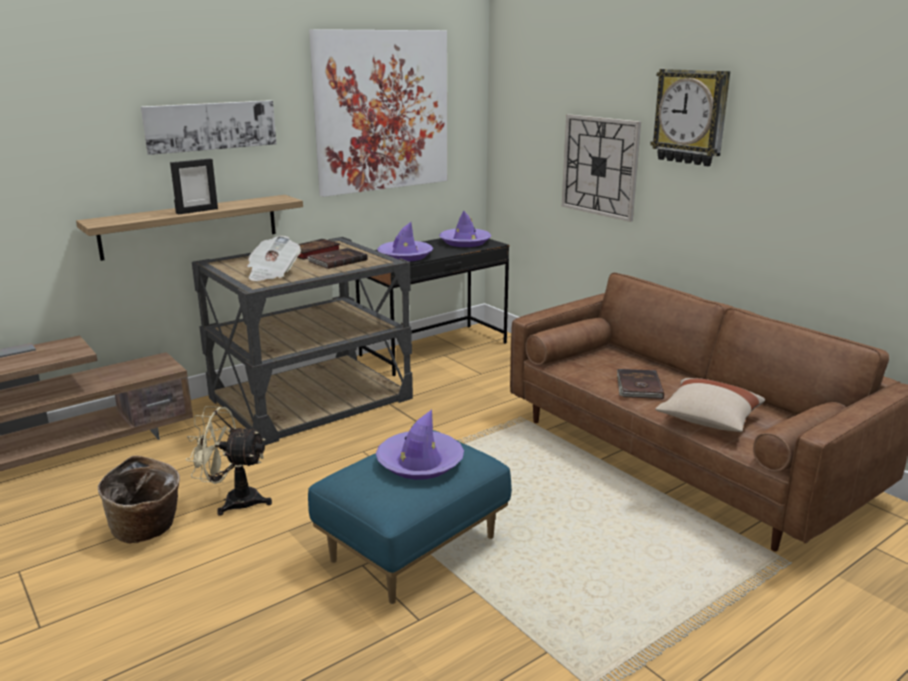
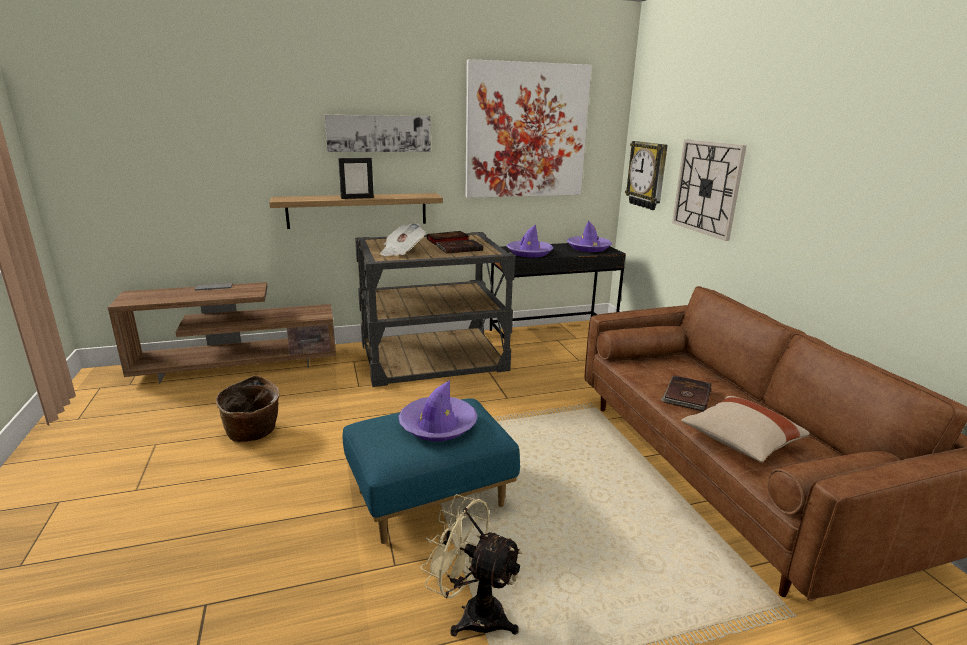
camera: 20 degrees right, 0 degrees up
beige fan [186,406,272,516] -> beige fan moved to [420,494,523,637]
wall clock [650,69,730,166] -> wall clock moved to [625,141,668,210]

